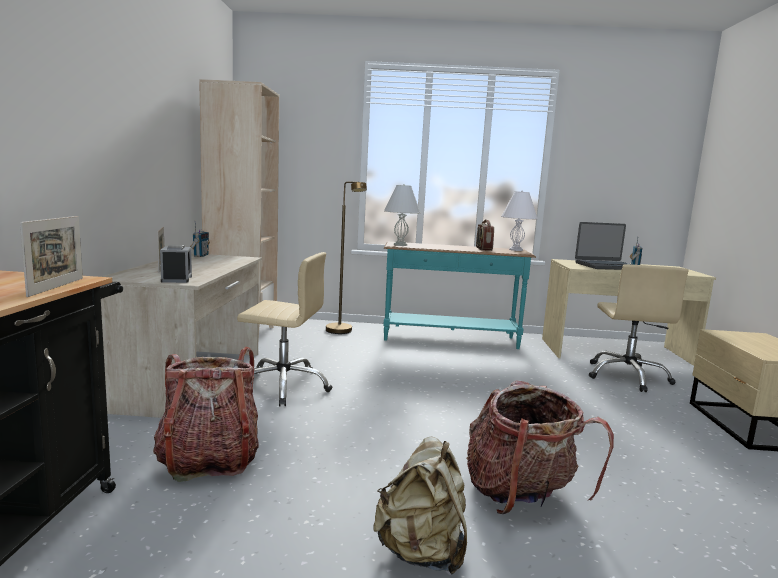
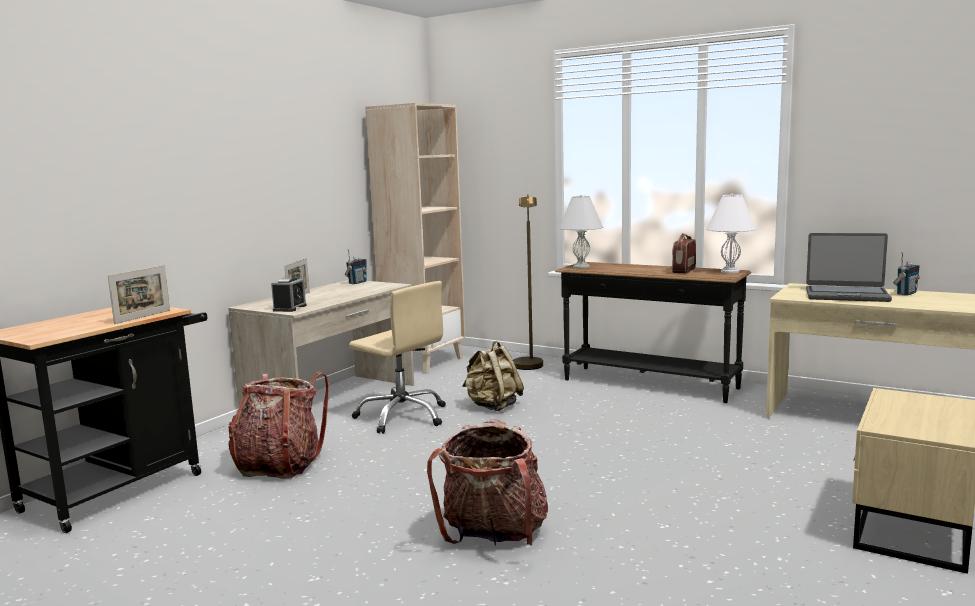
camera: 30 degrees right, 0 degrees up
beige backpack [373,436,467,574] -> beige backpack moved to [462,341,524,411]
turquoise console table [383,242,536,349] -> black console table [555,262,751,403]
beige office chair [589,265,689,392] -> none

